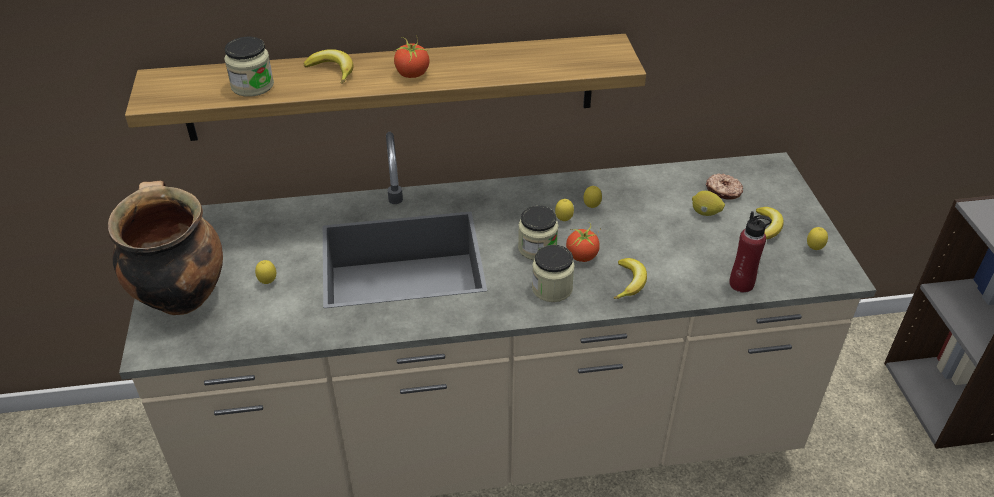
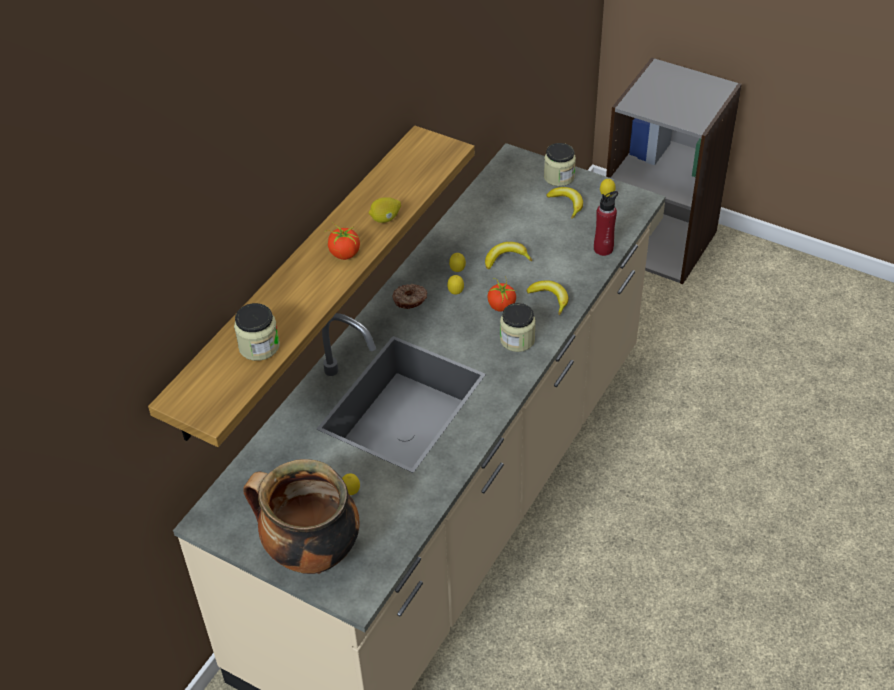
camera: 50 degrees left, 5 degrees up
banana [303,49,353,84] -> banana moved to [485,242,532,269]
jar [518,206,559,260] -> jar moved to [544,143,576,186]
lemon [692,191,725,216] -> lemon moved to [369,197,401,223]
donut [706,173,743,200] -> donut moved to [393,284,427,309]

